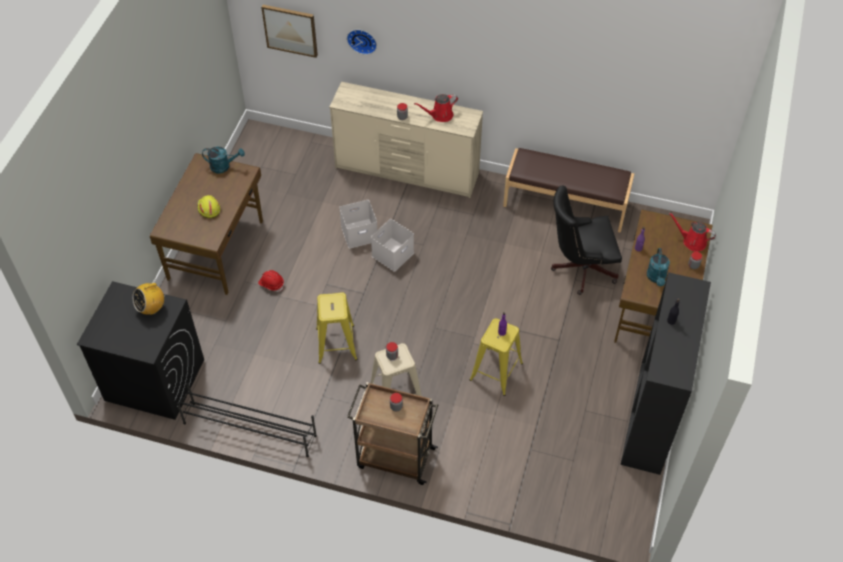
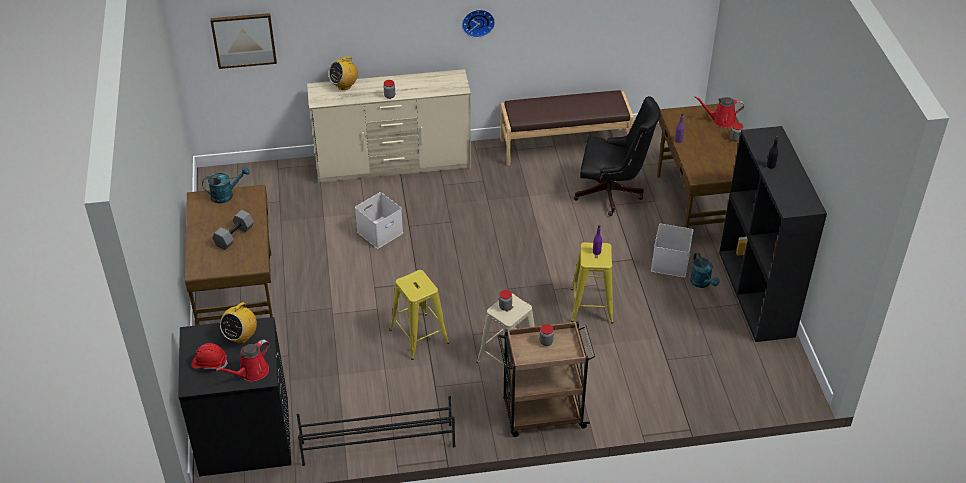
camera: 25 degrees left, 10 degrees down
yellow hard hat [197,195,220,218] -> grey dumbbell [212,210,254,250]
red hard hat [258,270,284,292] -> red hard hat moved to [191,343,228,370]
wall clock [347,30,377,55] -> wall clock moved to [462,10,495,38]
white storage box [371,219,414,272] -> white storage box moved to [651,224,693,277]
red watering can [414,94,458,122] -> red watering can moved to [216,339,269,382]
black office chair [551,186,622,295] -> black office chair turned 135 degrees counterclockwise [574,96,661,216]
turquoise watering can [647,248,670,286] -> turquoise watering can moved to [690,253,720,288]
none -> radio [329,57,358,90]

